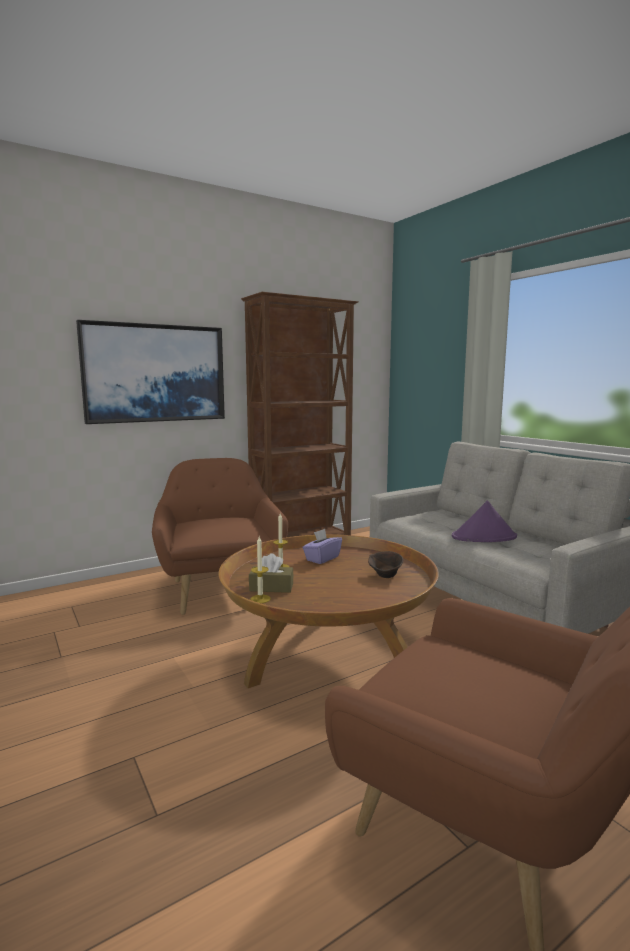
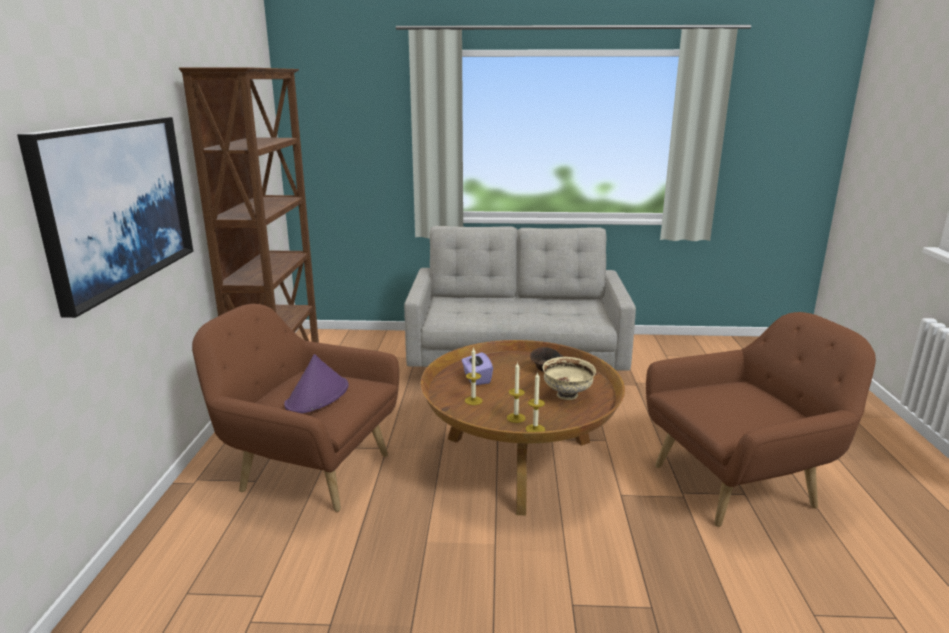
camera: 55 degrees left, 10 degrees up
brown tissue box [249,553,294,593] -> candle [507,362,525,423]
purple hat [452,501,517,542] -> purple hat moved to [284,354,349,413]
none -> beige bowl [543,357,596,400]

